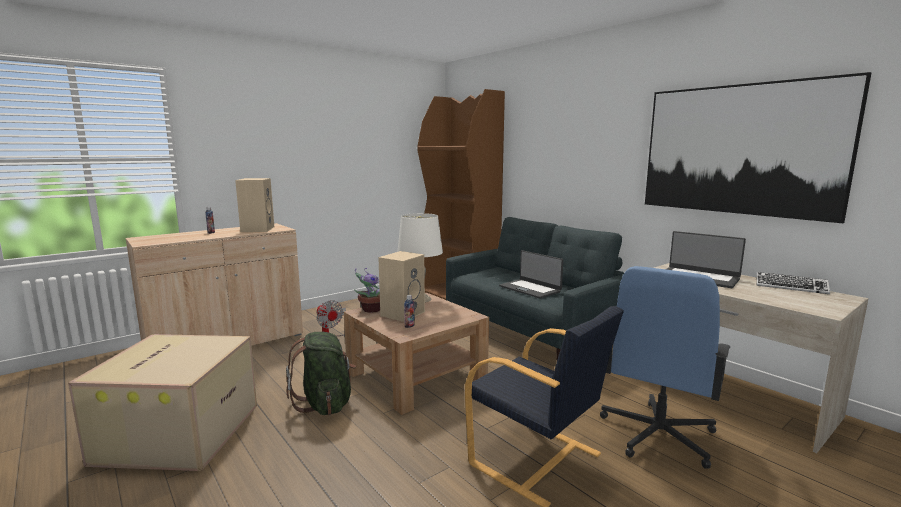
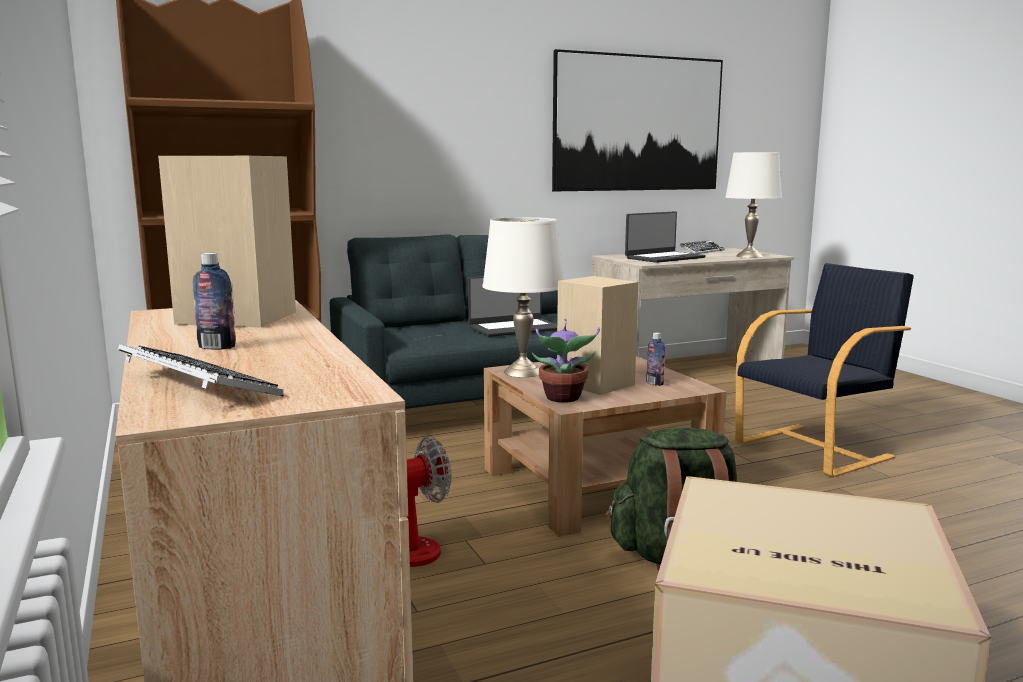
camera: 75 degrees left, 0 degrees up
blue office chair [600,266,730,469] -> none
none -> keyboard [118,344,283,396]
none -> white table lamp [725,152,782,258]

